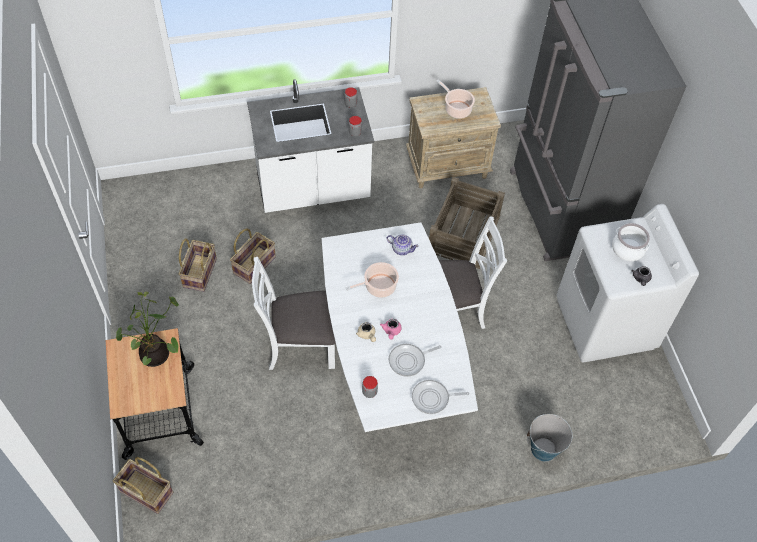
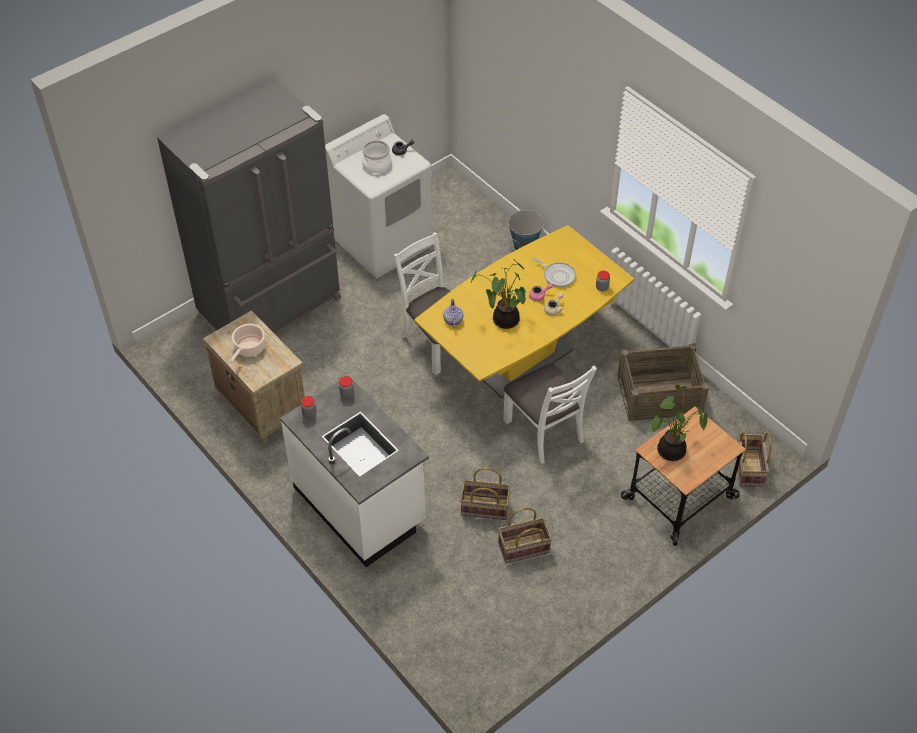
camera: 115 degrees left, 5 degrees down
white dining table [322,222,478,432] -> yellow dining table [414,225,634,398]
cooking pot [346,262,399,298] -> potted plant [470,262,526,329]
frying pan [412,380,469,414] -> none
crate [429,177,505,269] -> crate moved to [617,343,709,421]

